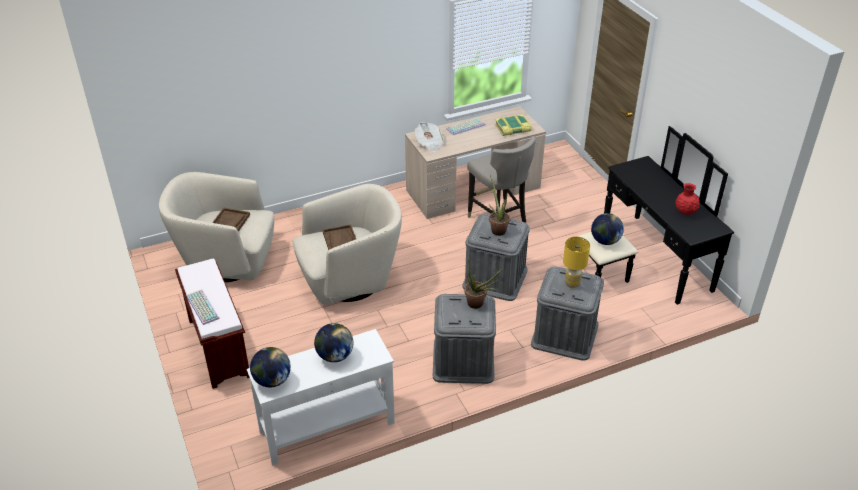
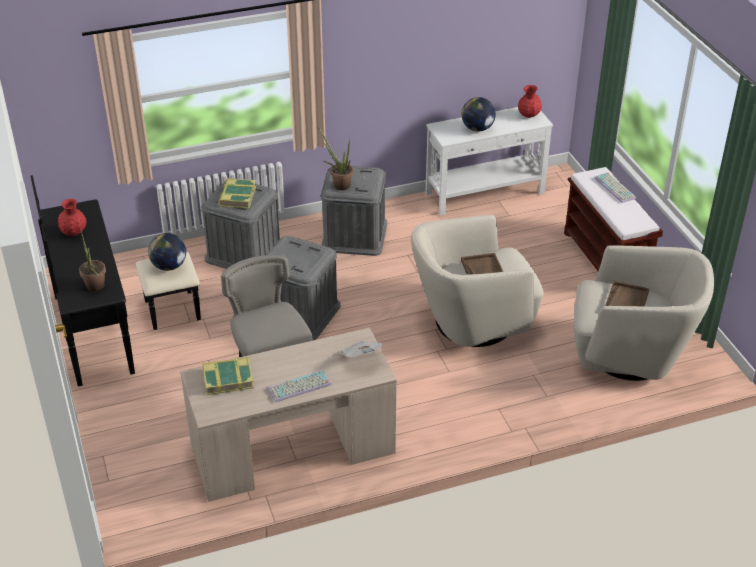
camera: 175 degrees left, 0 degrees up
globe [250,347,291,387] -> red vase [518,85,542,118]
potted plant [488,175,510,236] -> potted plant moved to [79,229,106,291]
yellow table lamp [563,236,590,288] -> book [218,178,256,208]

